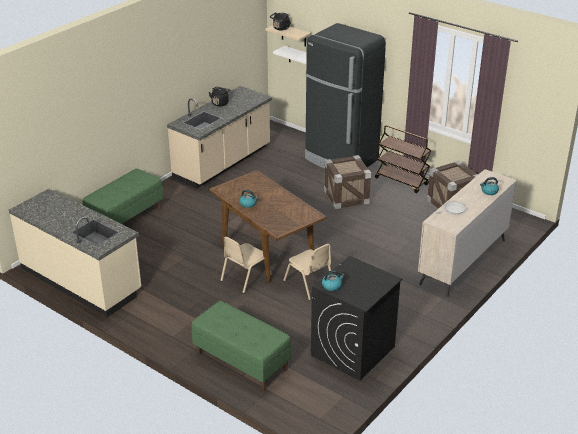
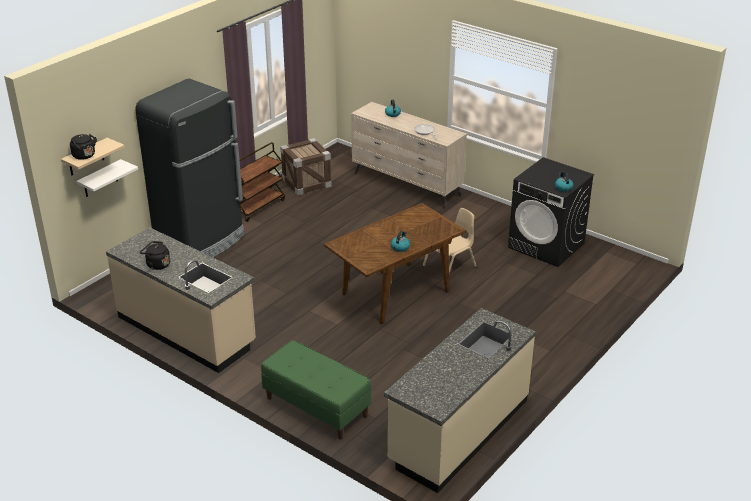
camera: 90 degrees left, 0 degrees up
green bench [192,301,291,391] -> none
beige chair [220,237,272,294] -> none
crate [324,155,371,209] -> none

